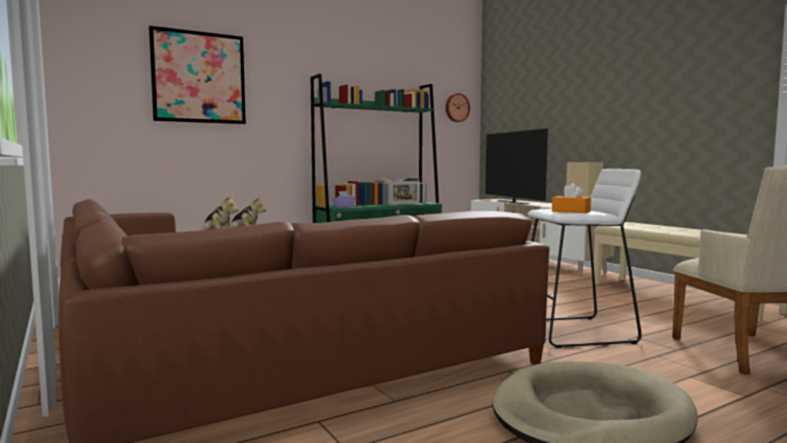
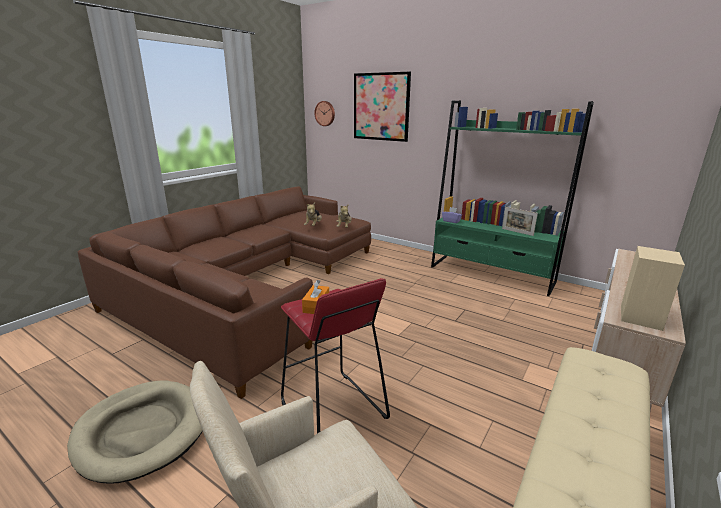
camera: 65 degrees right, 15 degrees up
wall clock [446,93,470,122] -> wall clock moved to [315,101,335,126]
television [485,128,548,204] -> none
white stool [527,169,642,348] -> red stool [281,278,390,433]

